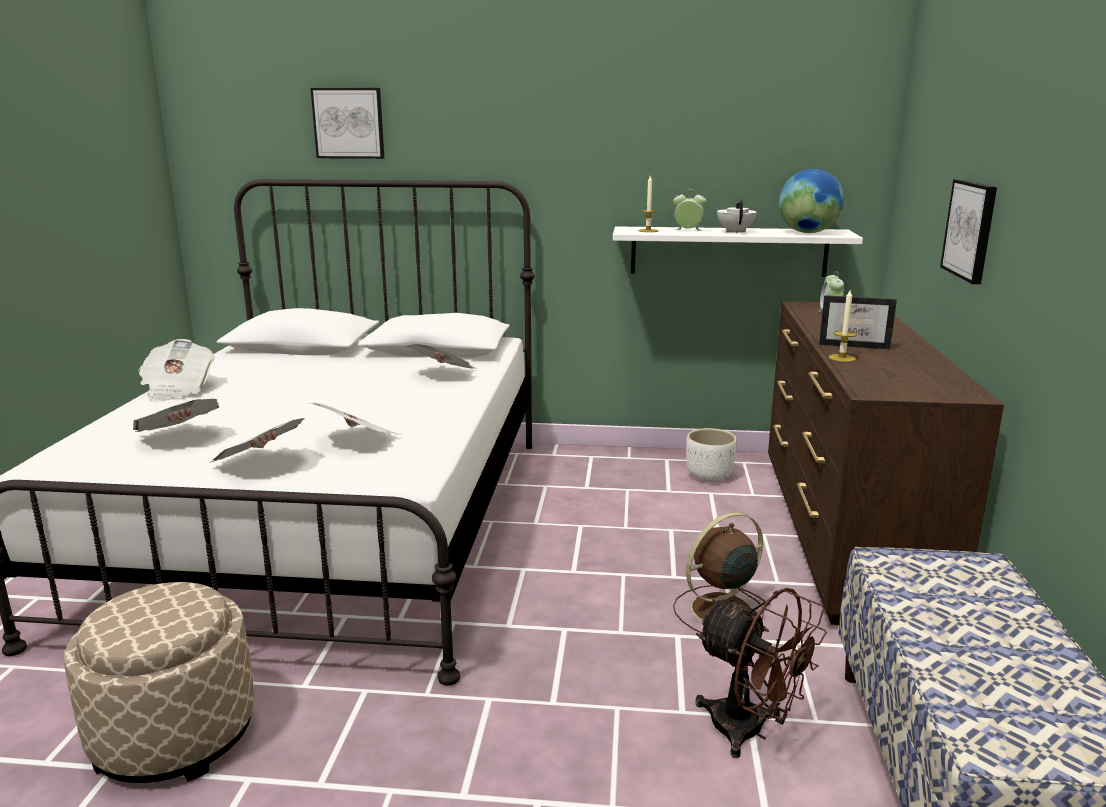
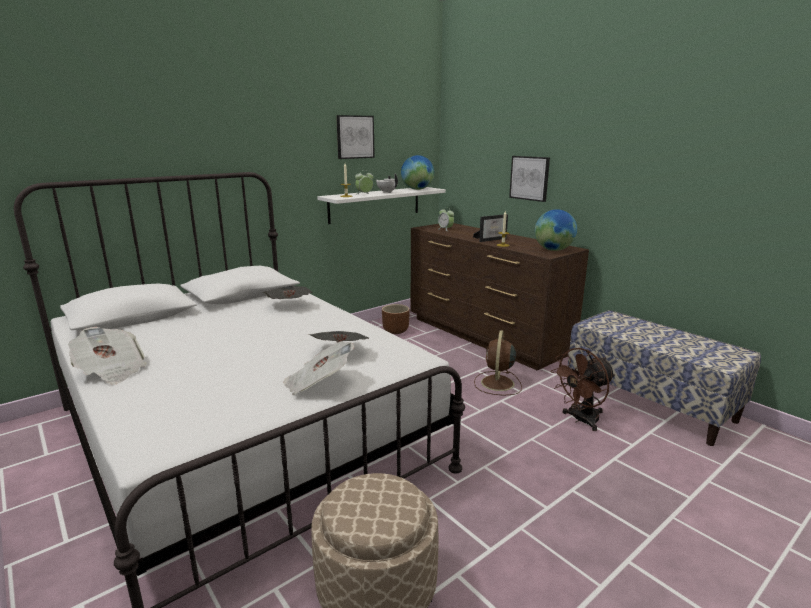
camera: 45 degrees left, 0 degrees up
newspaper [133,399,220,432] -> none
picture [311,88,384,159] -> picture moved to [336,115,375,159]
white planter [686,428,737,482] -> brown planter [382,304,410,334]
brown fan [695,588,827,758] -> brown fan turned 150 degrees clockwise [551,348,615,431]
none -> globe [535,209,577,251]

